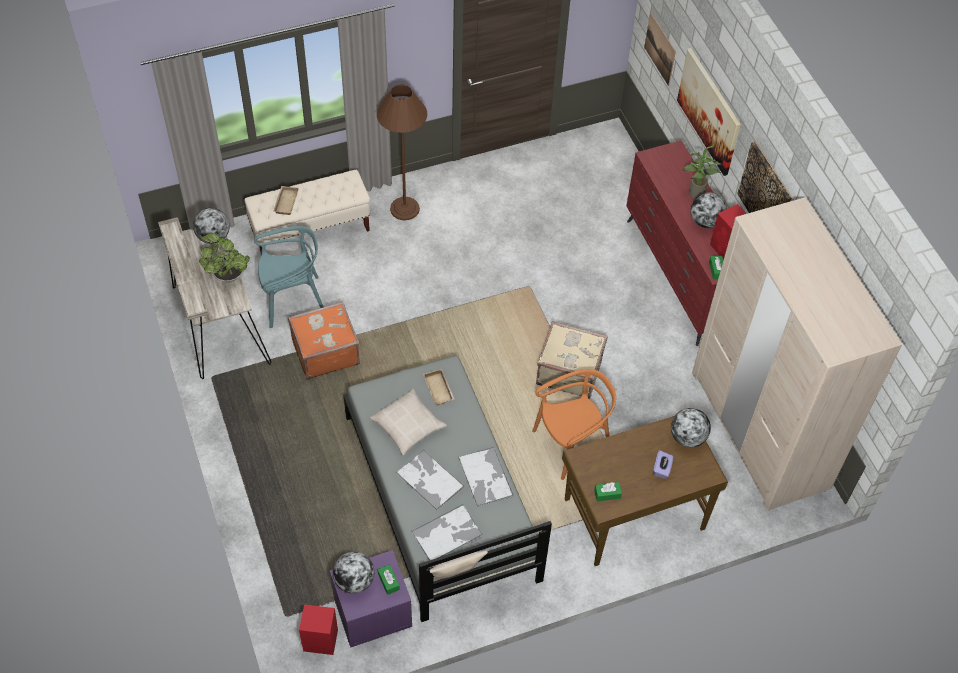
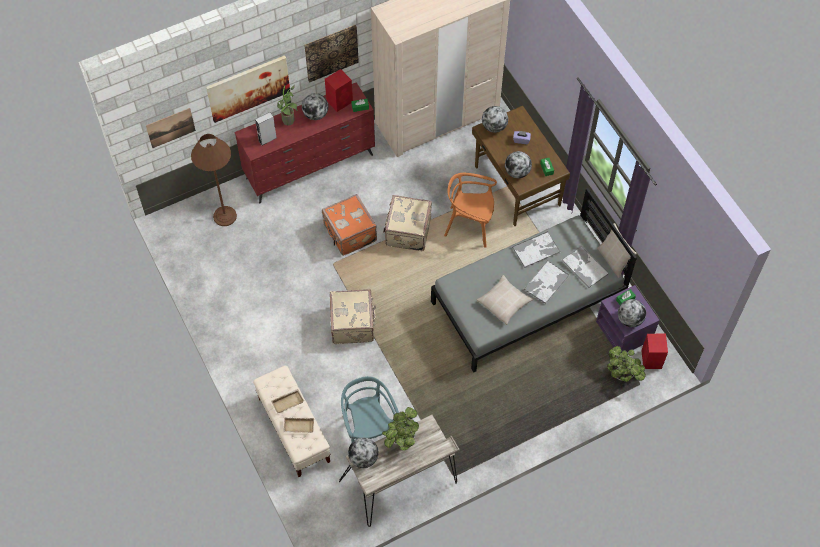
camera: 95 degrees left, 5 degrees up
orange suitcase [288,302,360,379] -> orange suitcase moved to [322,194,377,256]
brown floor lamp [377,85,427,220] -> brown floor lamp moved to [191,134,237,226]
beige tray [423,368,455,406] -> beige tray moved to [271,389,304,413]
orange chair [532,369,616,480] -> orange chair turned 45 degrees counterclockwise [444,173,497,247]
none -> grey speaker [255,112,277,145]
none -> beige suitcase [330,289,376,344]
none -> globe [505,151,532,178]
none -> potted plant [607,346,646,382]

